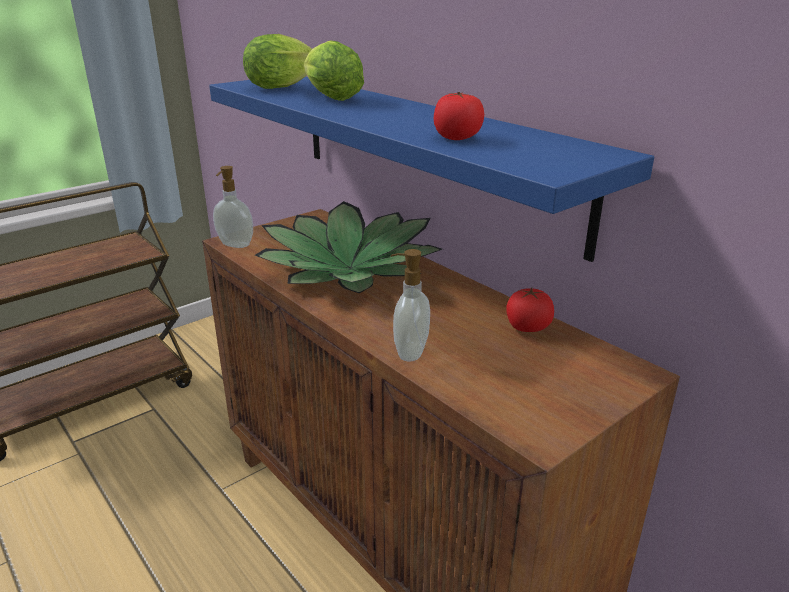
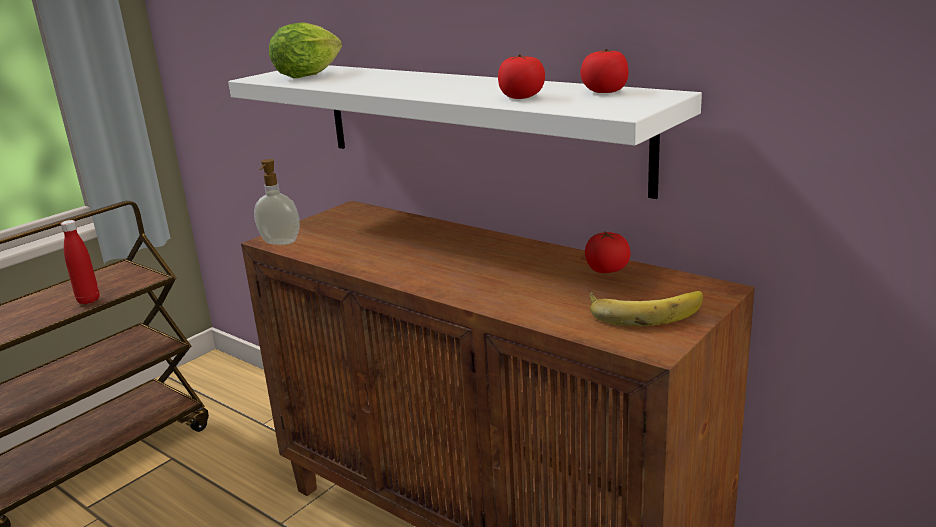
camera: 10 degrees left, 5 degrees down
blue shelf [209,77,654,262] -> white shelf [228,65,702,199]
potted plant [255,201,442,293] -> none
lettuce [304,40,364,101] -> none
soap dispenser [391,249,430,361] -> none
none -> red bottle [61,220,99,304]
none -> tomato [580,49,629,93]
none -> banana [589,291,703,326]

